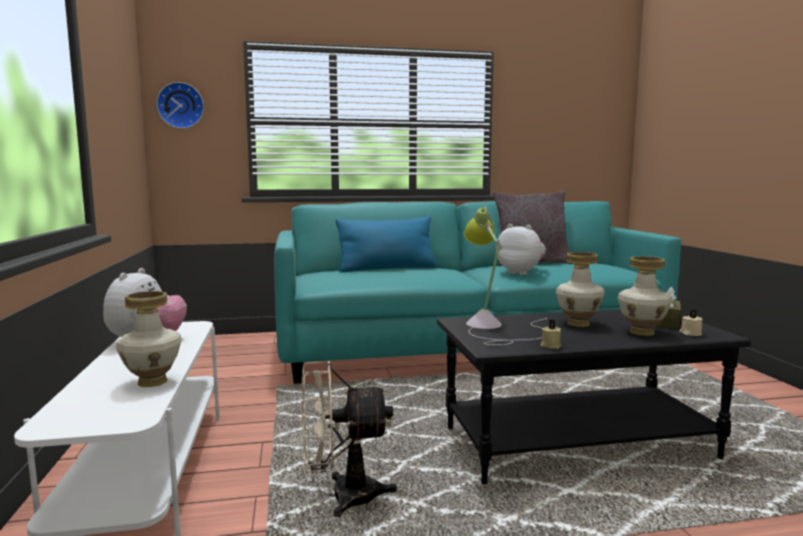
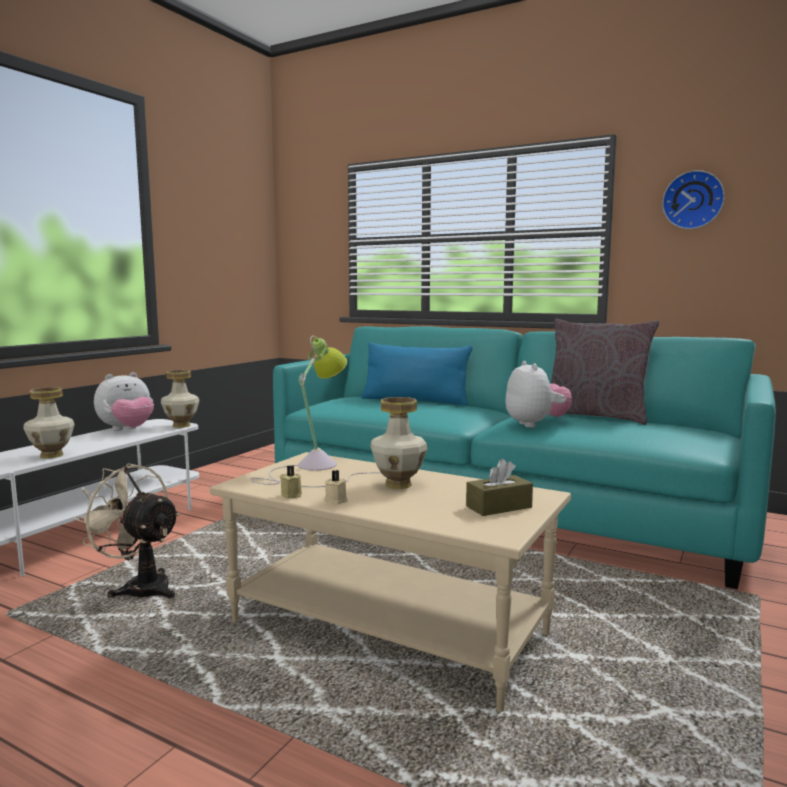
camera: 40 degrees right, 0 degrees up
wall clock [156,82,204,129] -> wall clock moved to [662,170,725,229]
black coffee table [437,309,751,484] -> beige coffee table [210,452,571,712]
vase [618,256,672,336] -> vase moved to [161,370,199,428]
beige candle [679,309,703,336] -> beige candle moved to [324,470,348,504]

